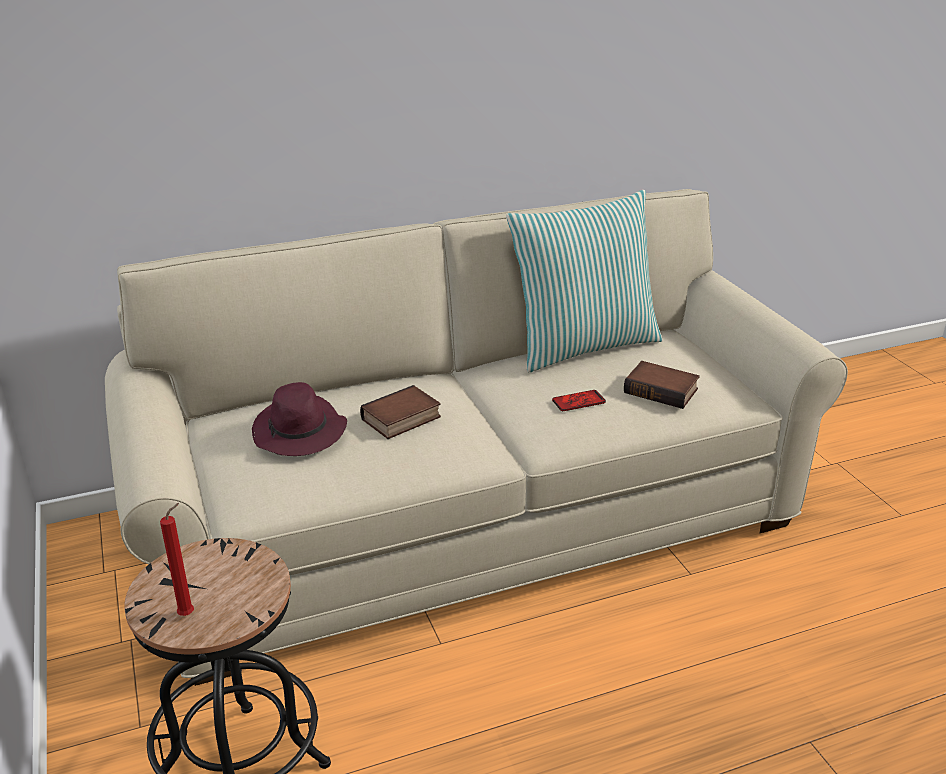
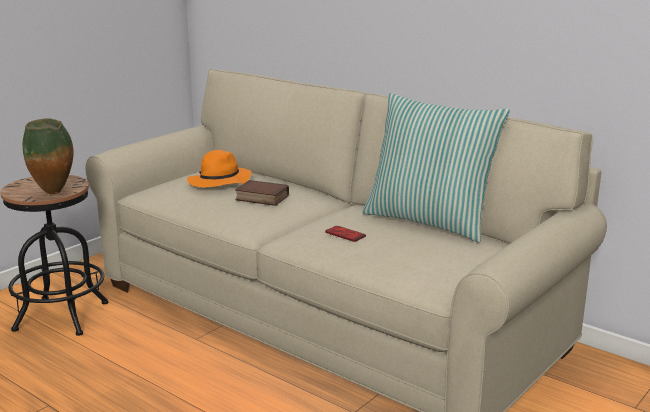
camera: 60 degrees right, 10 degrees down
red candle [160,503,194,616] -> none
purple hat [252,382,347,456] -> orange hat [187,150,252,187]
book [624,361,700,409] -> none
none -> vase [23,118,74,194]

